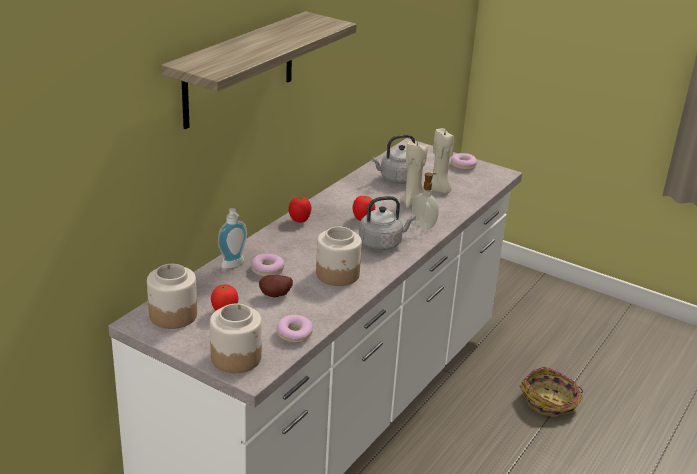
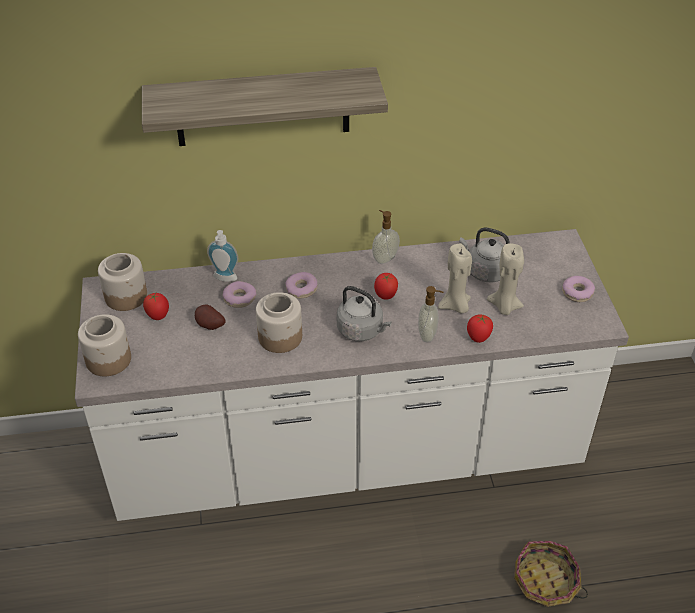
camera: 50 degrees right, 15 degrees up
donut [277,315,313,343] -> donut moved to [285,272,317,299]
tomato [289,197,312,223] -> tomato moved to [467,314,493,343]
none -> soap dispenser [372,210,400,264]

